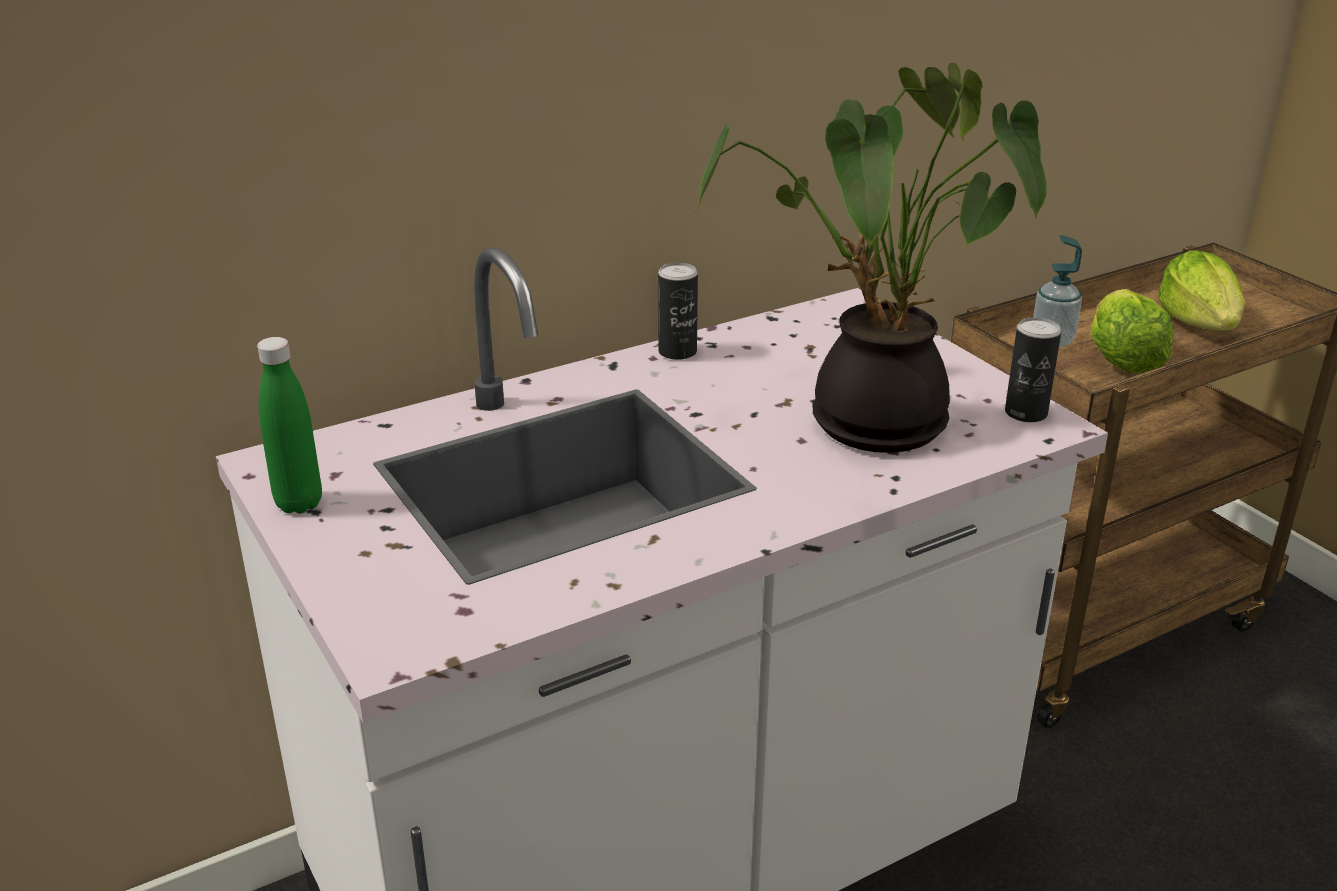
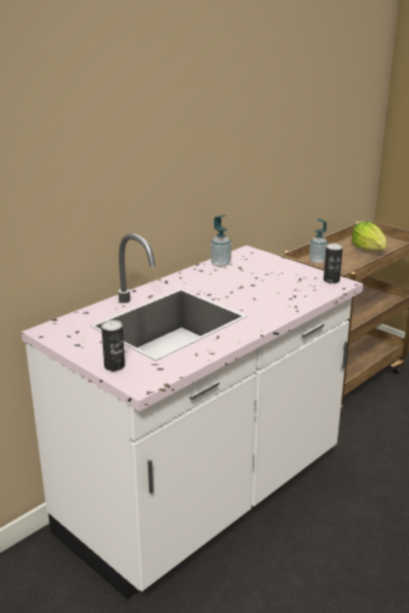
camera: 15 degrees left, 5 degrees down
green bottle [257,337,322,514] -> none
can [658,262,698,360] -> can moved to [101,320,125,371]
potted plant [695,62,1047,453] -> none
lettuce [1091,289,1174,373] -> none
none -> soap dispenser [211,215,231,267]

